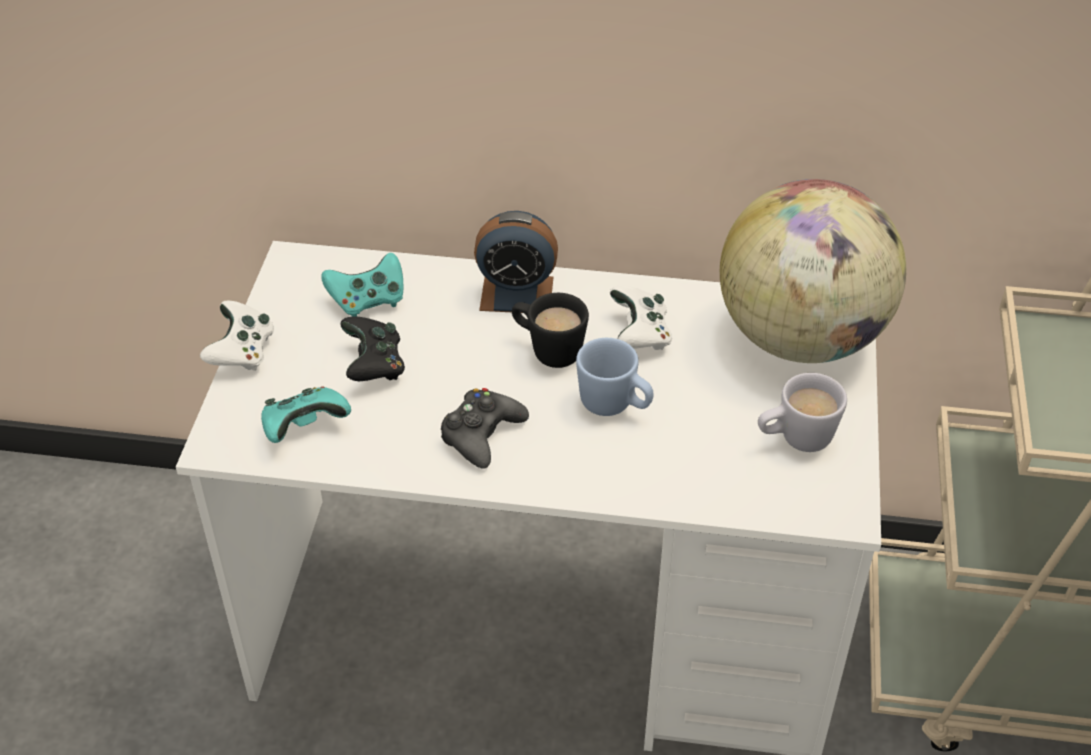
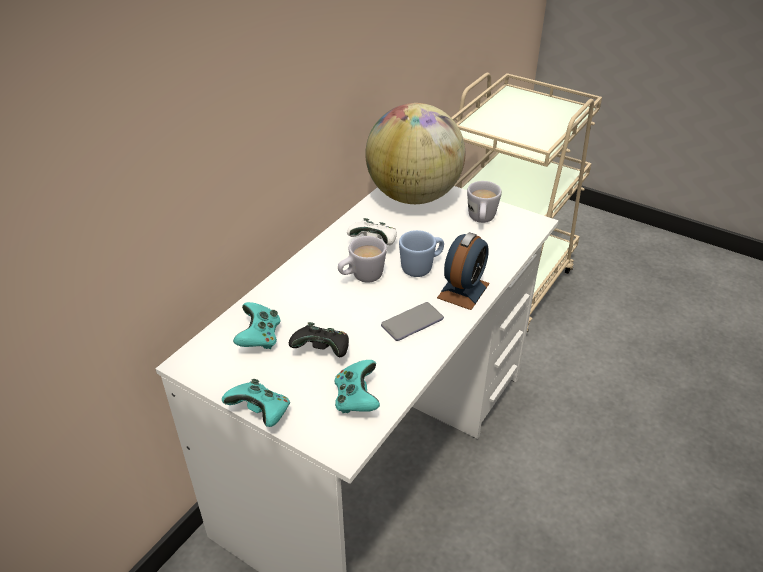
camera: 65 degrees left, 5 degrees down
white game controller [200,301,274,371] -> turquoise game controller [222,379,290,427]
black game controller [441,388,529,469] -> phone [381,302,444,341]
alarm clock [474,211,558,313] -> alarm clock moved to [437,232,490,310]
black mug [512,293,589,368] -> white mug [338,236,387,283]

